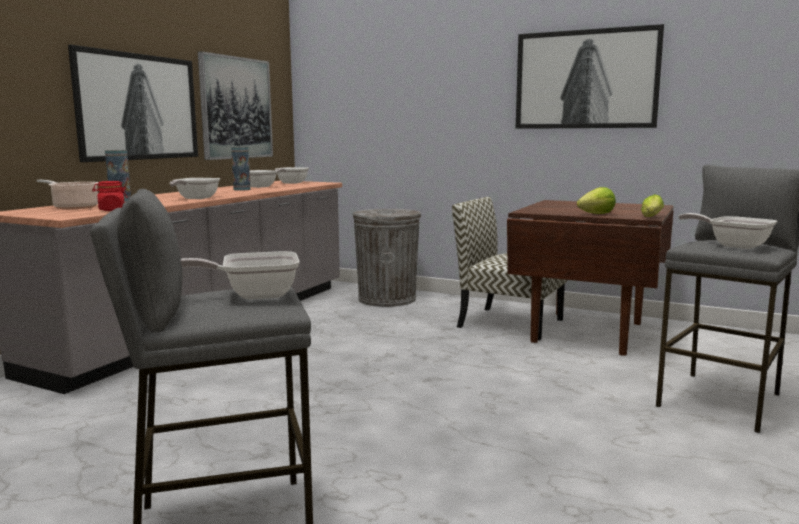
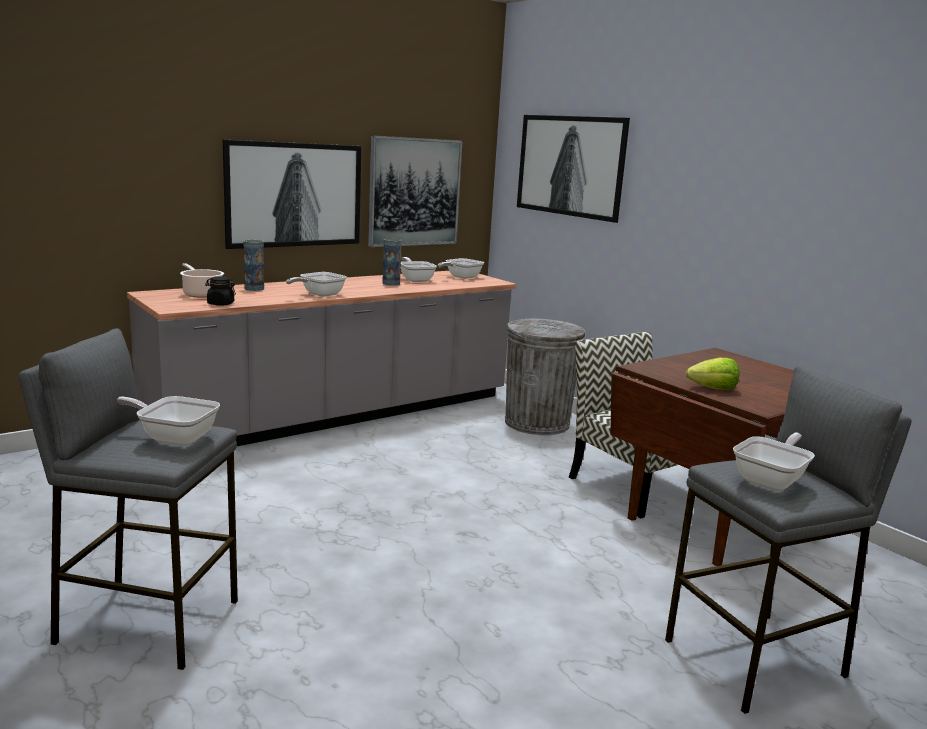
camera: 25 degrees right, 5 degrees up
red jar [92,181,128,211] -> black jar [205,276,236,306]
picture [516,24,664,129] -> picture moved to [517,115,630,223]
lettuce [641,194,664,217] -> none
frying pan [679,213,777,249] -> frying pan turned 60 degrees clockwise [733,432,815,491]

